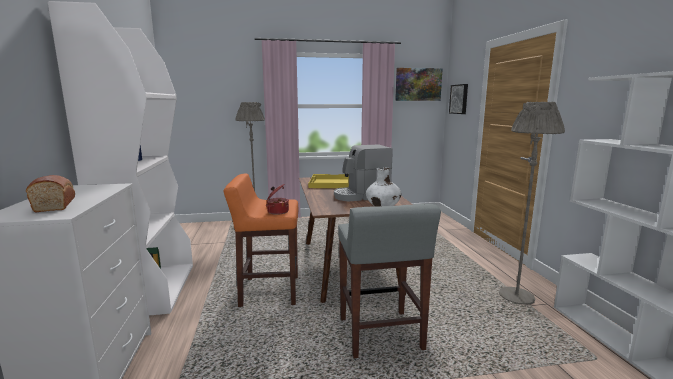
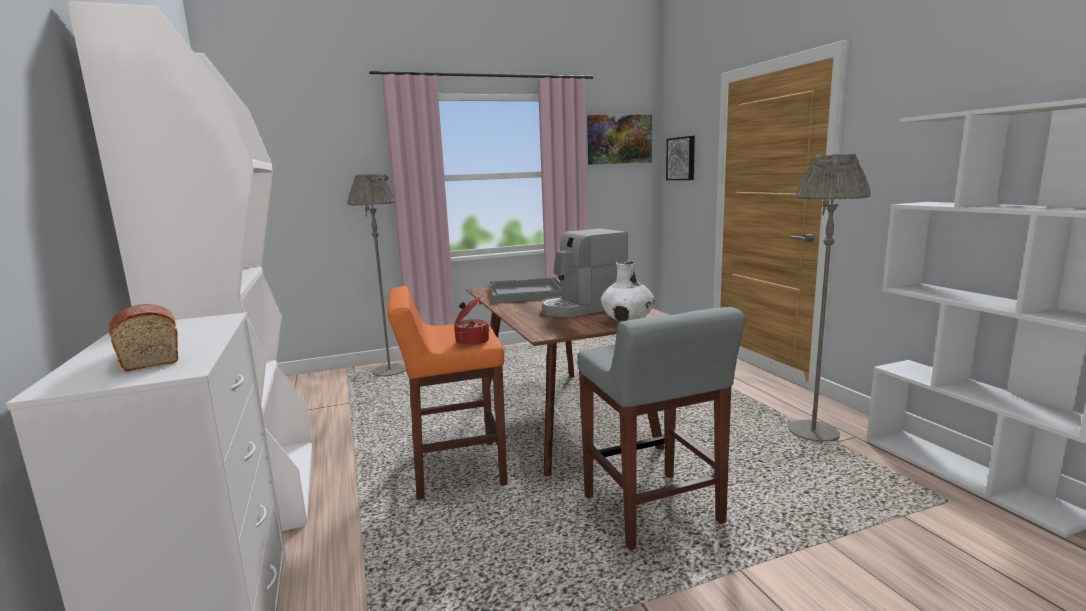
camera: 10 degrees left, 0 degrees up
yellow tray [308,174,349,188] -> grey tray [489,277,561,303]

